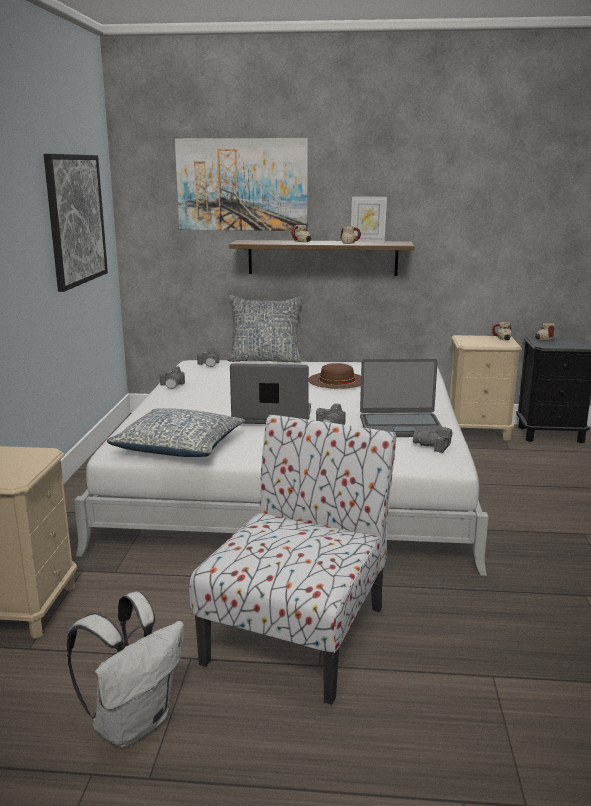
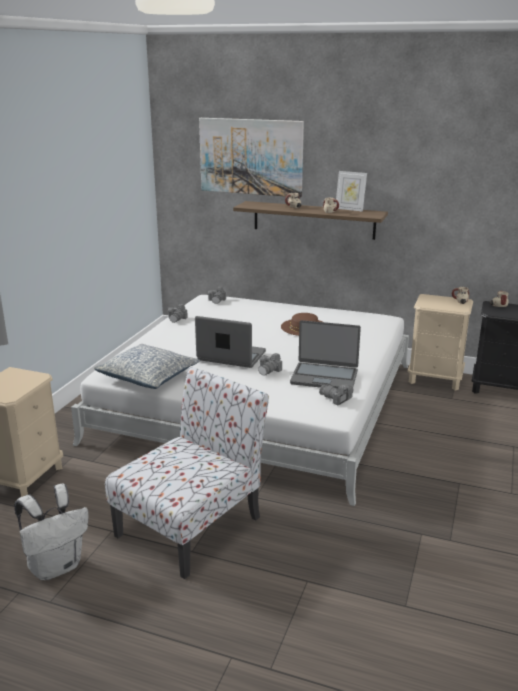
camera: 15 degrees right, 5 degrees up
picture [44,154,108,292] -> none
pillow [227,295,303,363] -> none

